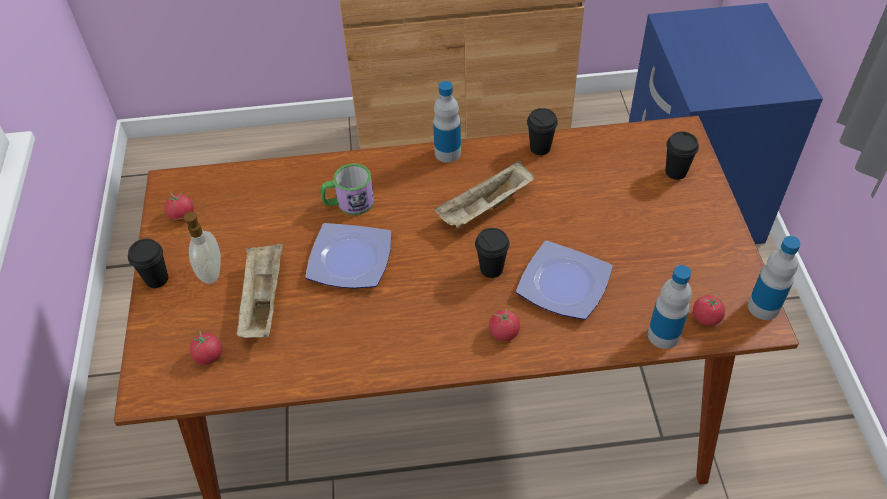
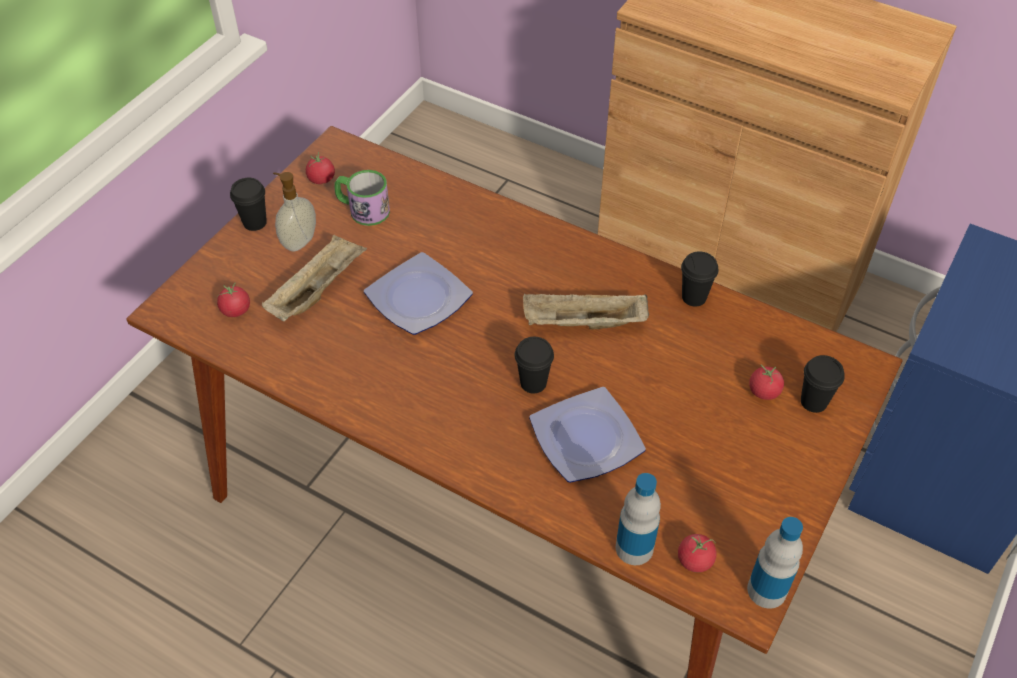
camera: 35 degrees right, 0 degrees up
mug [320,164,374,215] -> mug moved to [334,170,390,226]
bottle [433,81,461,163] -> none
tomato [489,309,520,341] -> tomato moved to [749,365,784,400]

